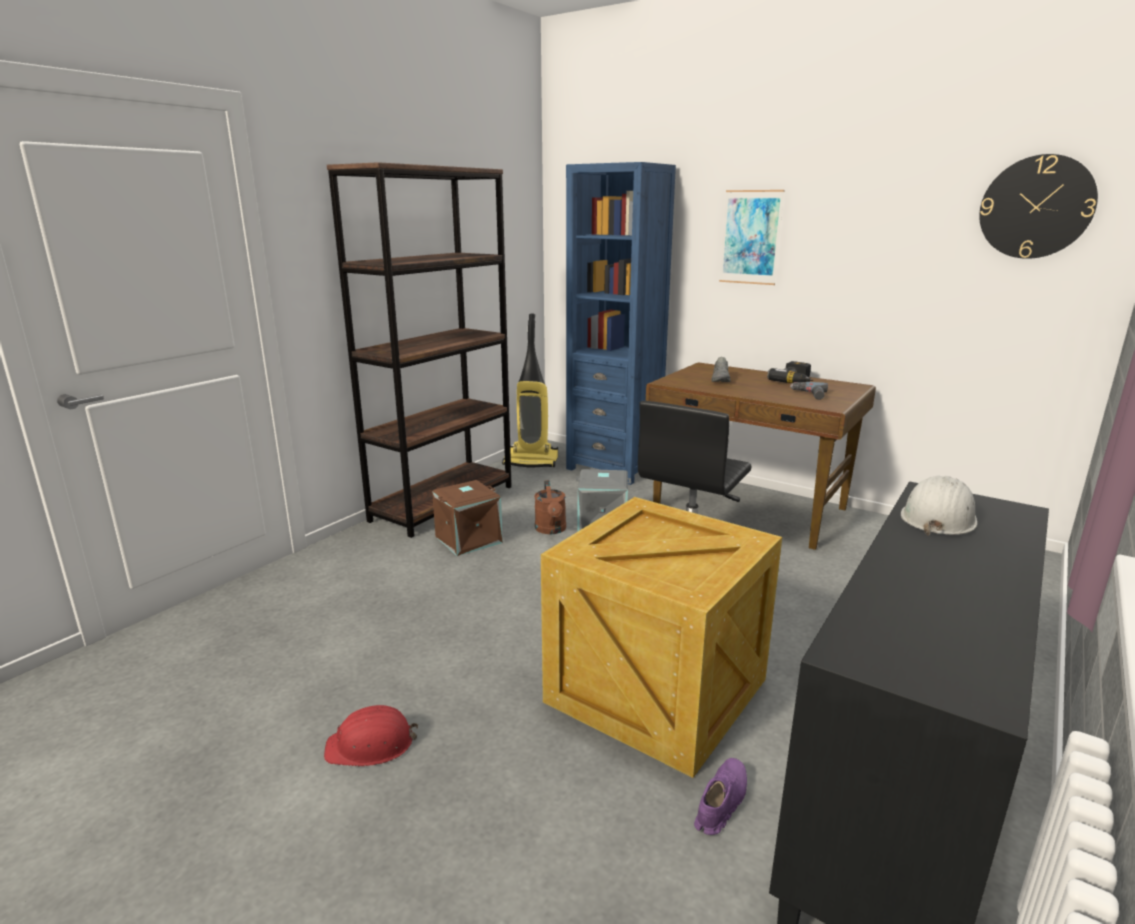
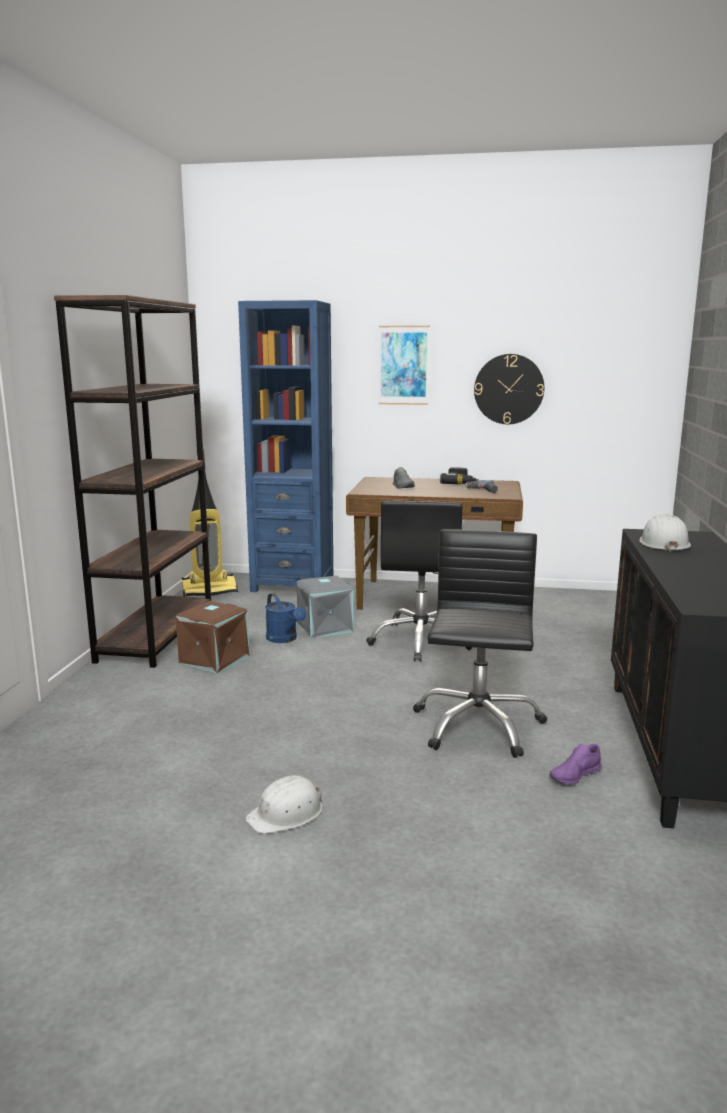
camera: 25 degrees left, 5 degrees down
red hard hat [324,705,418,766] -> white hard hat [245,775,322,834]
brown watering can [534,480,566,534] -> blue watering can [265,593,306,643]
crate [541,497,782,778] -> black office chair [413,529,547,758]
purple shoe [694,758,747,835] -> purple shoe turned 135 degrees counterclockwise [549,744,602,785]
wall clock [979,154,1098,259] -> wall clock moved to [474,354,544,424]

